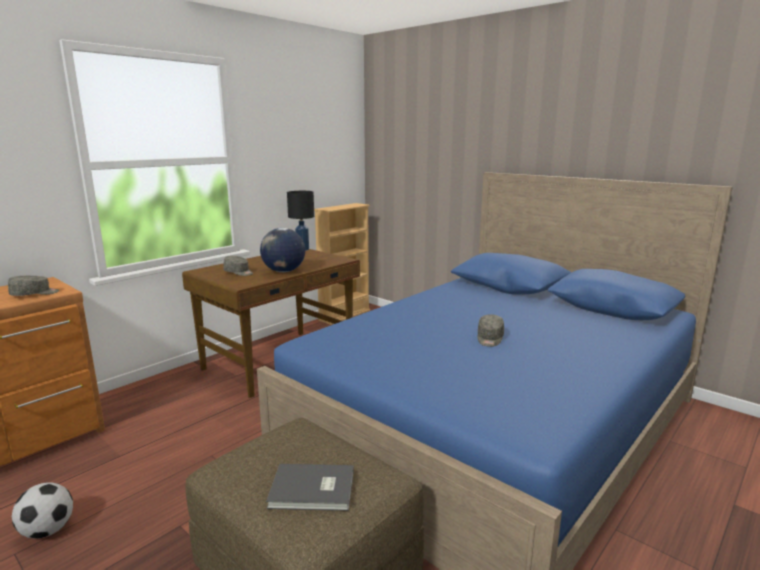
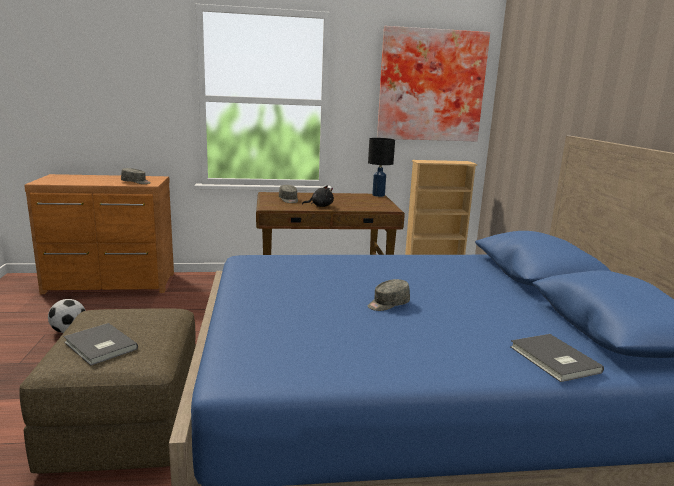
camera: 40 degrees right, 0 degrees up
globe [260,228,305,272] -> black plush toy [302,186,334,207]
none -> picture [377,26,490,142]
none -> grey book [510,334,604,382]

